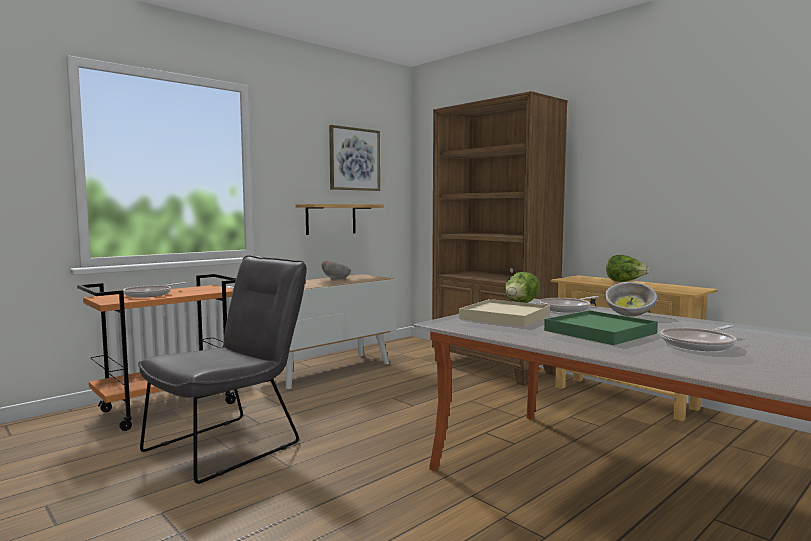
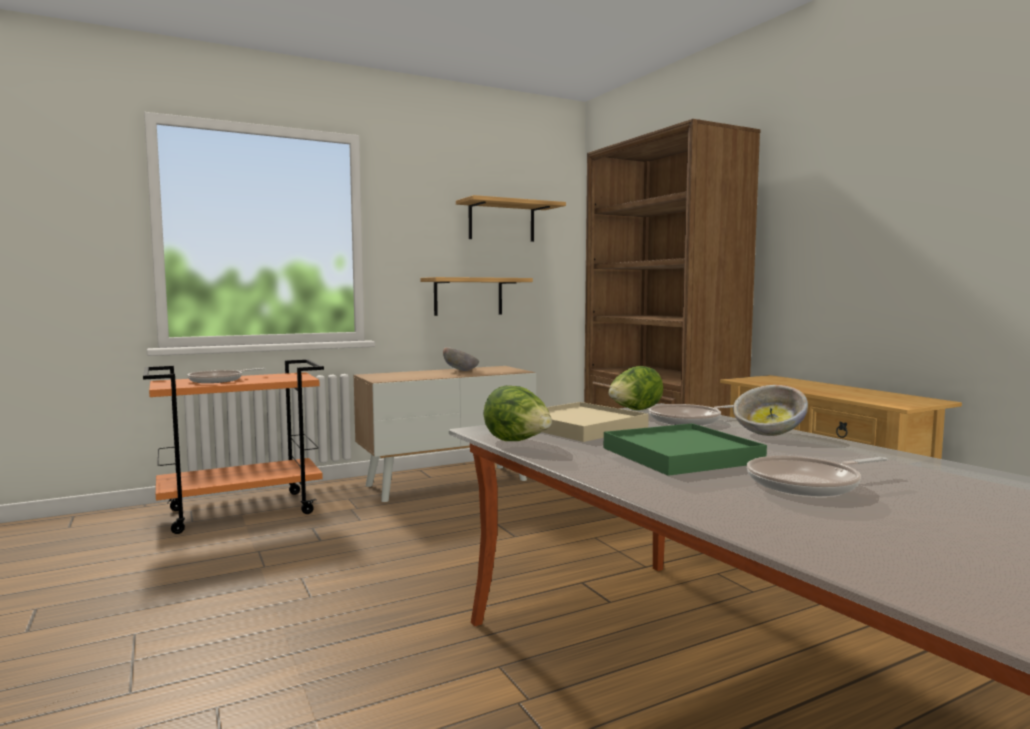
camera: 15 degrees right, 0 degrees up
grey chair [138,255,307,484] -> none
picture [329,125,380,191] -> shelf [456,195,566,242]
lettuce [606,255,650,282] -> lettuce moved to [484,386,552,441]

